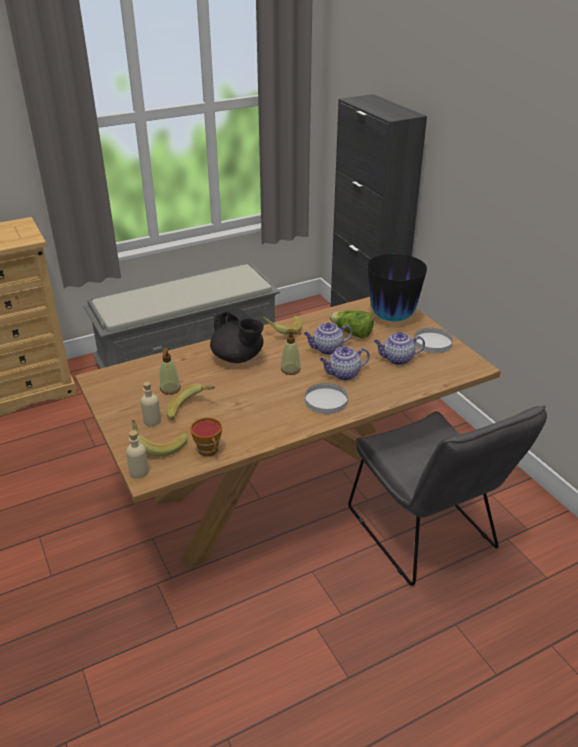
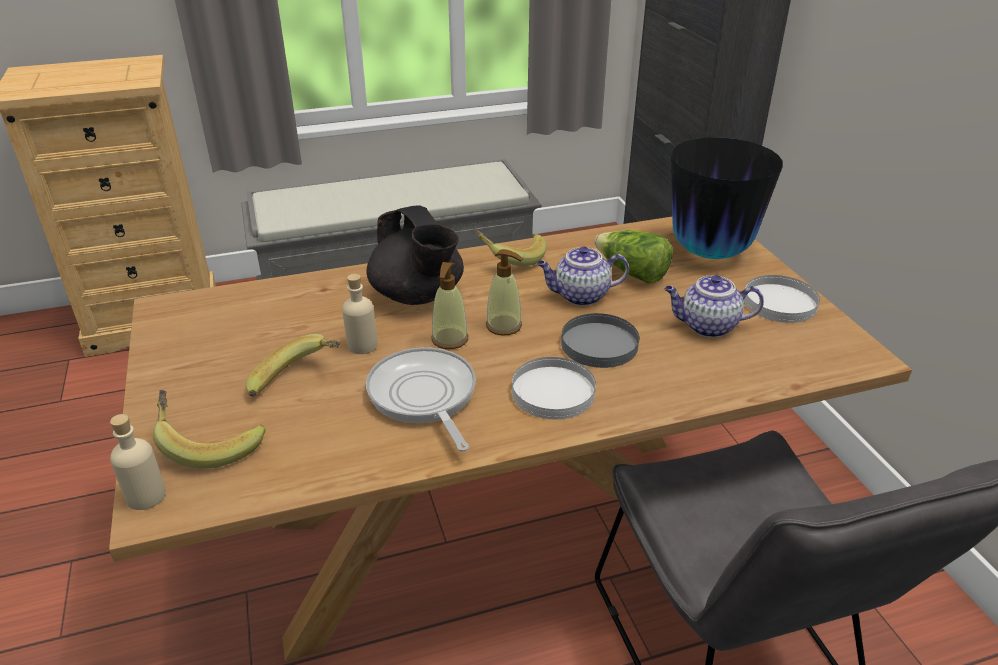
camera: 10 degrees right, 0 degrees up
beige bottle [140,381,161,427] -> beige bottle moved to [342,274,378,354]
soap dispenser [160,348,181,394] -> soap dispenser moved to [431,262,468,349]
cup [190,418,222,457] -> none
teapot [320,347,370,380] -> grey plate [561,313,639,368]
none -> frying pan [366,347,476,452]

